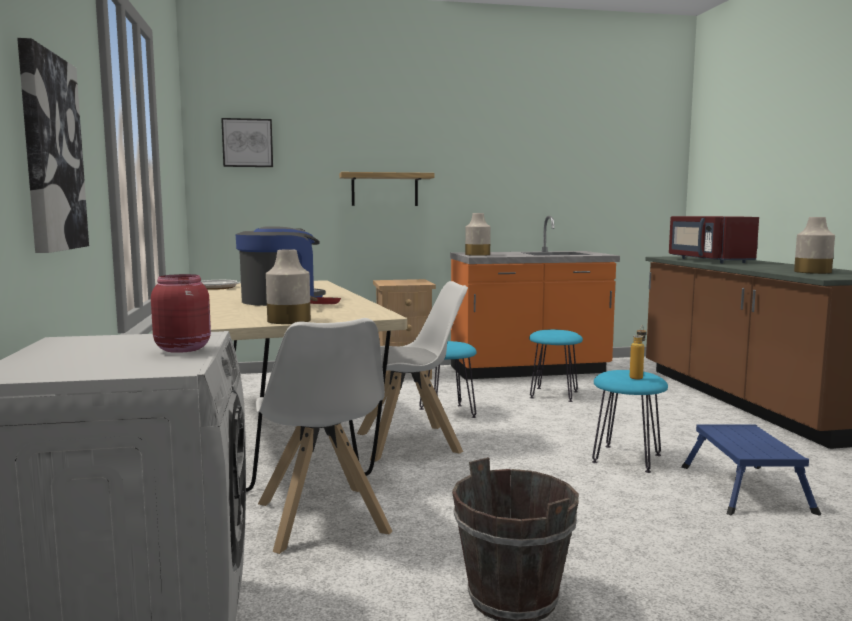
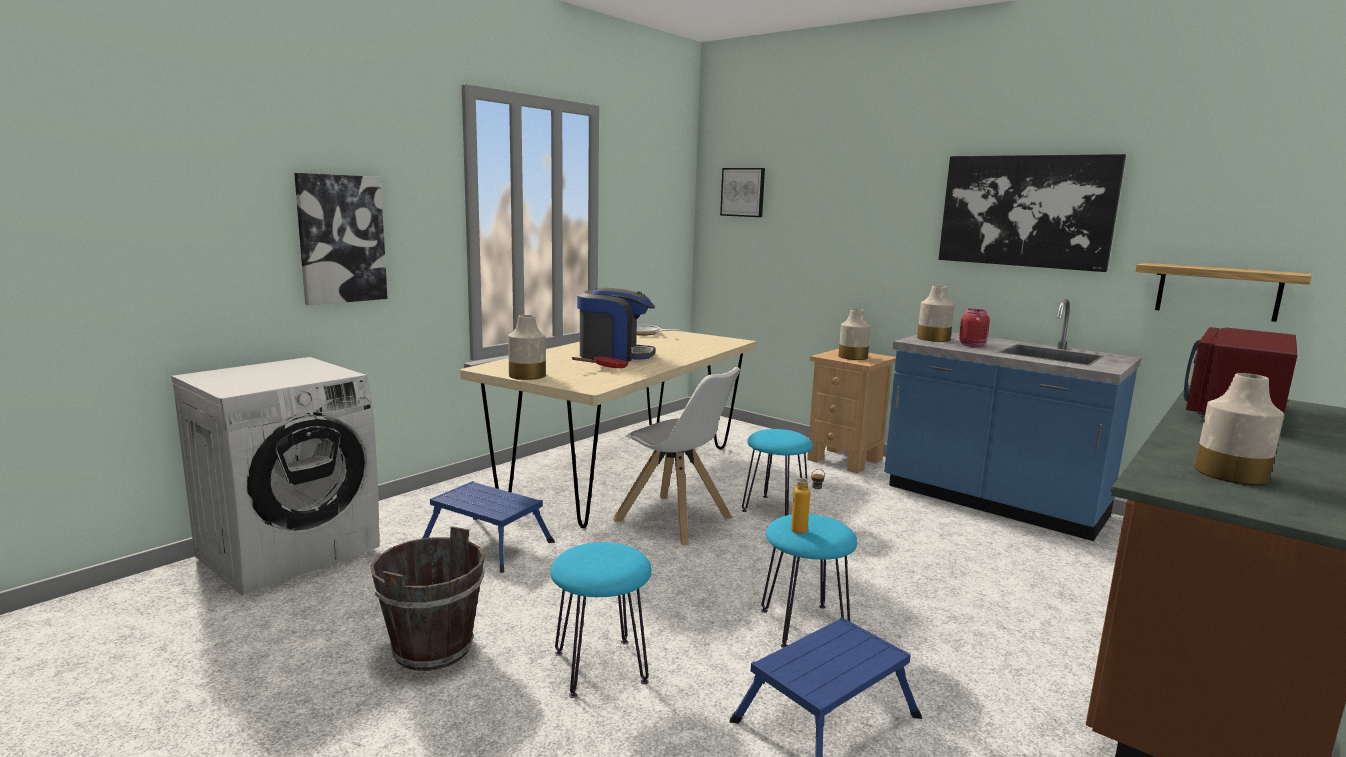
camera: 50 degrees right, 5 degrees up
red jar [151,274,211,353] -> red jar moved to [959,309,990,347]
chair [256,318,392,554] -> blue step ladder [422,481,555,573]
shelf [339,172,435,206] -> shelf moved to [1135,263,1312,322]
orange counter [450,216,620,379] -> blue counter [884,299,1141,541]
turquoise stool [529,330,583,402] -> turquoise stool moved to [550,542,652,698]
none -> beige vase [838,309,871,360]
none -> picture [939,154,1126,272]

